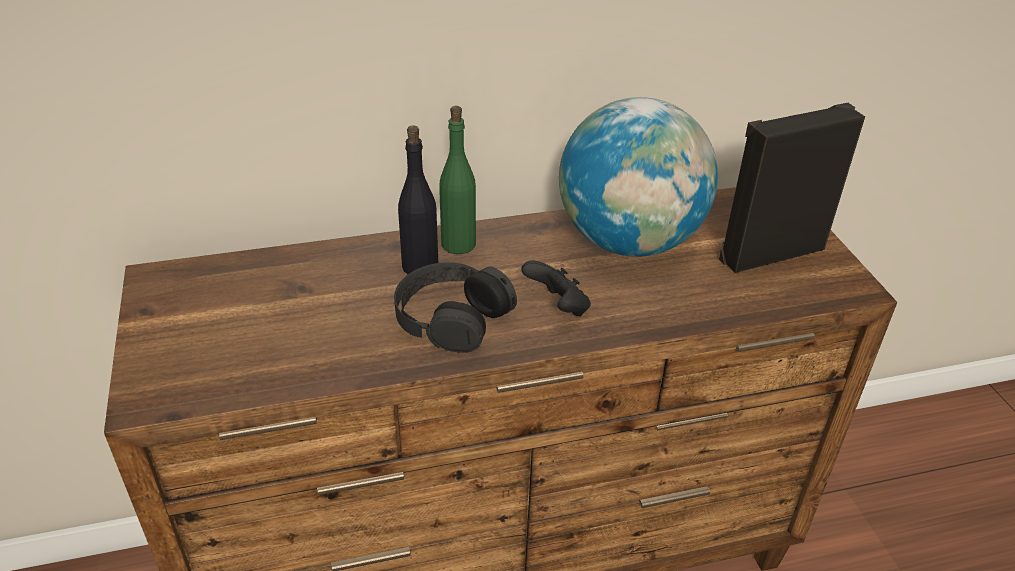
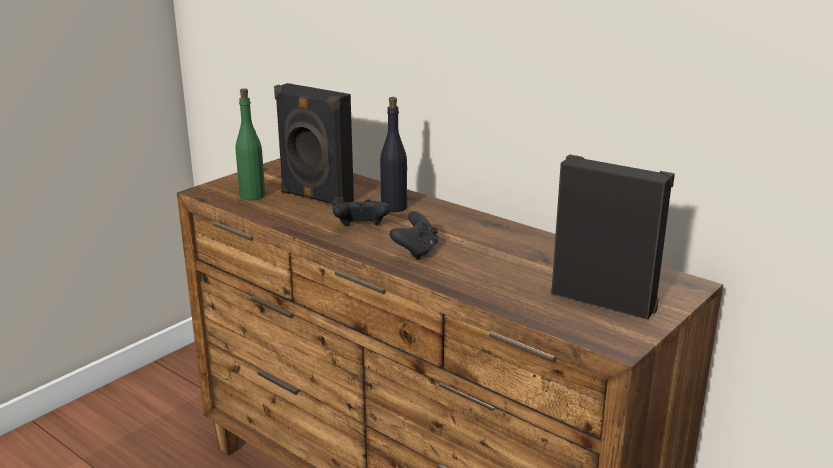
camera: 55 degrees right, 15 degrees down
black headphones [394,262,517,353] -> black game controller [333,199,390,226]
green bottle [439,106,476,254] -> green bottle moved to [236,88,265,200]
globe [559,97,718,257] -> none
none -> black speaker [274,83,354,206]

